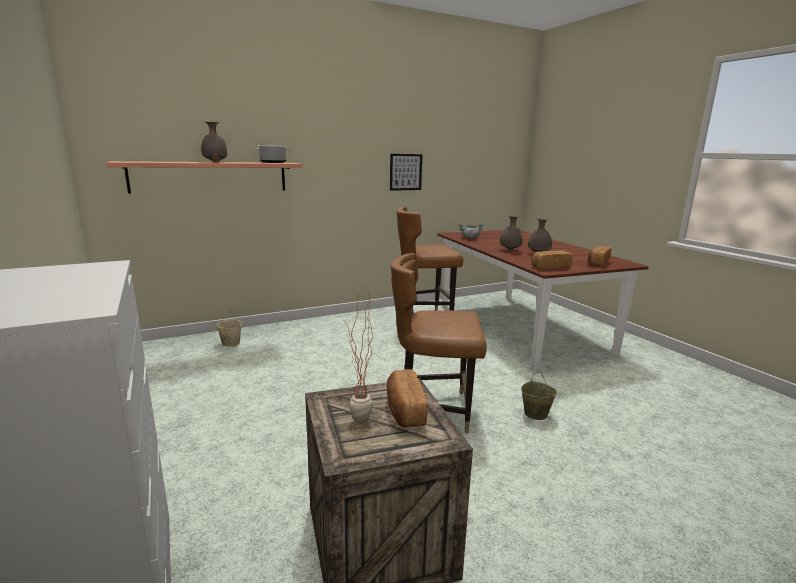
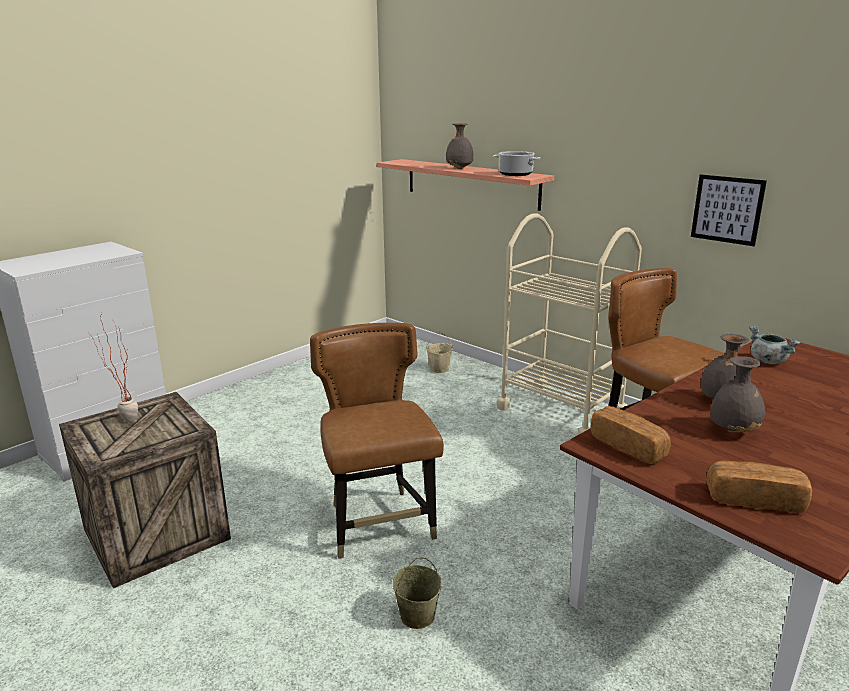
camera: 70 degrees right, 5 degrees up
bread [387,369,427,427] -> none
none -> beige cart [497,214,642,435]

